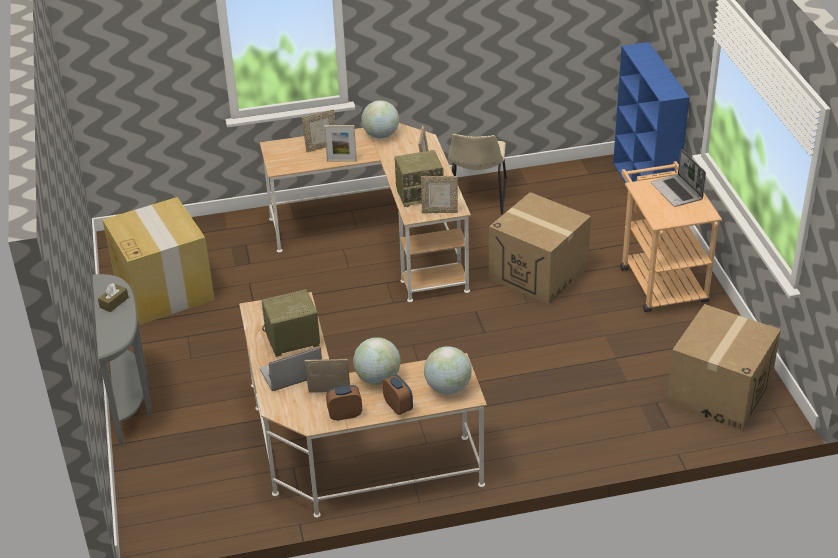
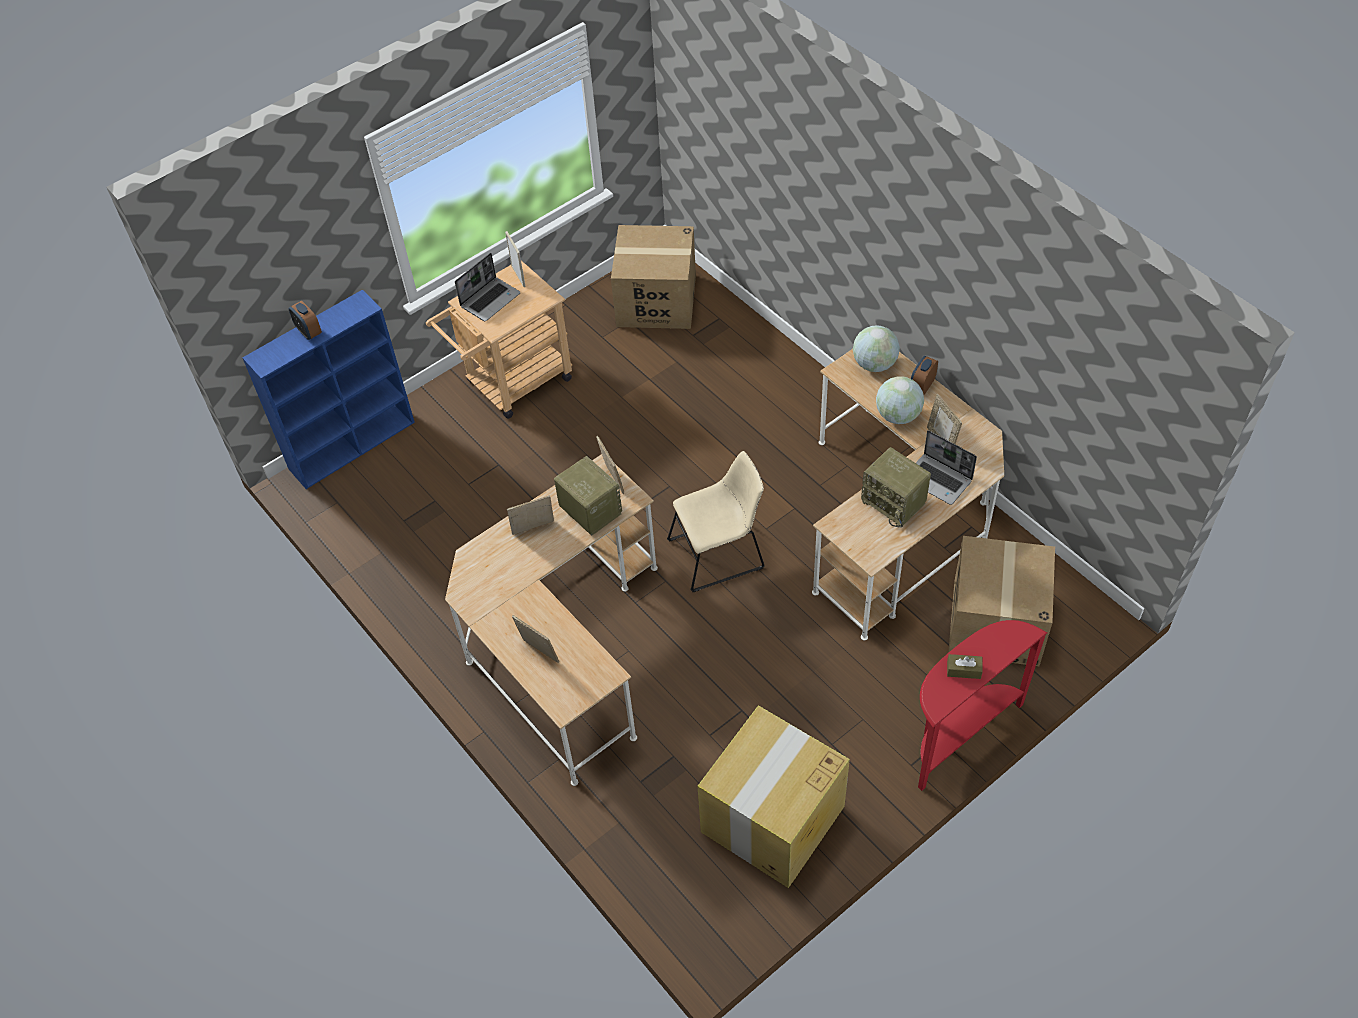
camera: 115 degrees left, 15 degrees up
grey console table [92,274,153,447] -> red console table [918,620,1047,791]
picture frame [324,125,357,161] -> picture frame moved to [505,231,526,287]
alarm clock [326,385,362,421] -> alarm clock moved to [289,301,322,340]
globe [361,100,399,139] -> none
beige chair [448,134,507,215] -> beige chair moved to [667,451,765,592]
cardboard box [489,192,591,305] -> cardboard box moved to [948,536,1055,666]

